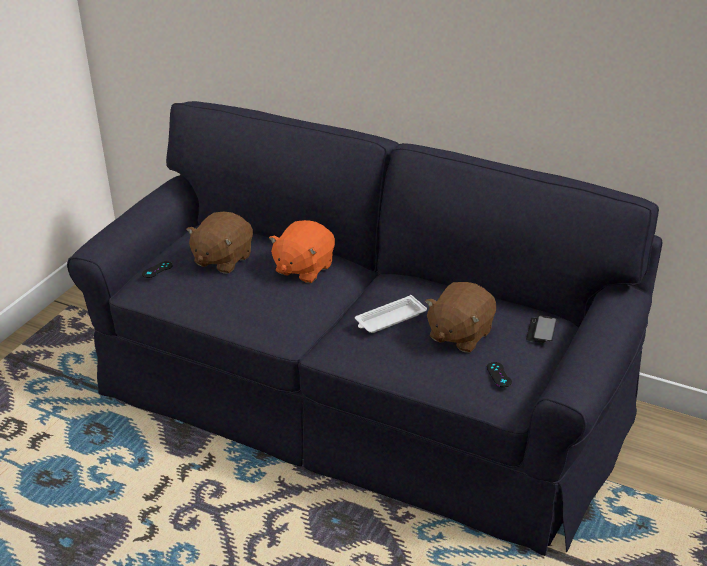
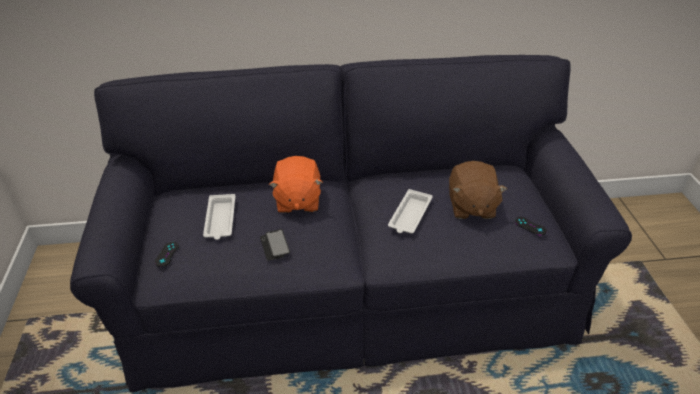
camera: 35 degrees left, 5 degrees up
brown plush toy [186,212,253,274] -> white tray [203,194,235,240]
phone [526,316,557,343] -> phone moved to [260,229,290,261]

